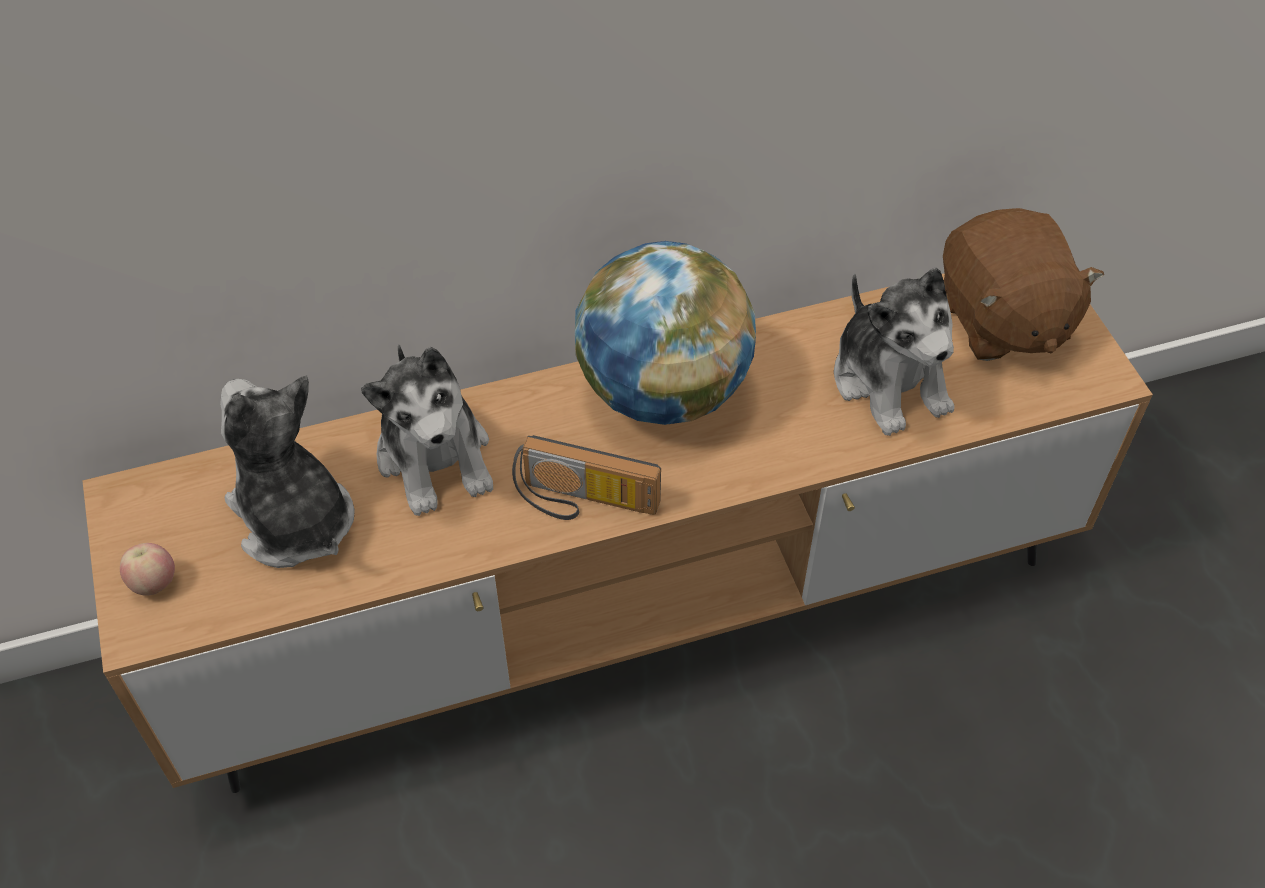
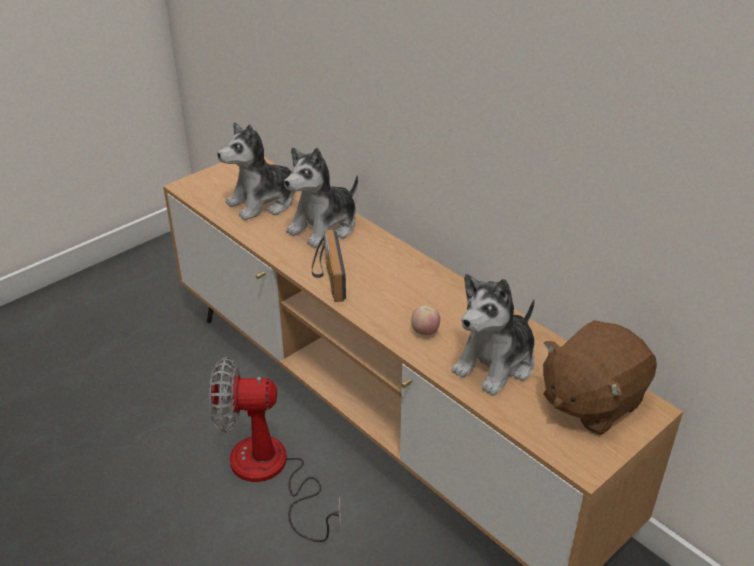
camera: 65 degrees right, 15 degrees down
apple [120,543,175,596] -> apple moved to [411,305,440,335]
plush toy [220,375,355,568] -> plush toy turned 150 degrees counterclockwise [217,122,295,221]
globe [575,241,756,425] -> none
none -> fan [210,357,340,542]

